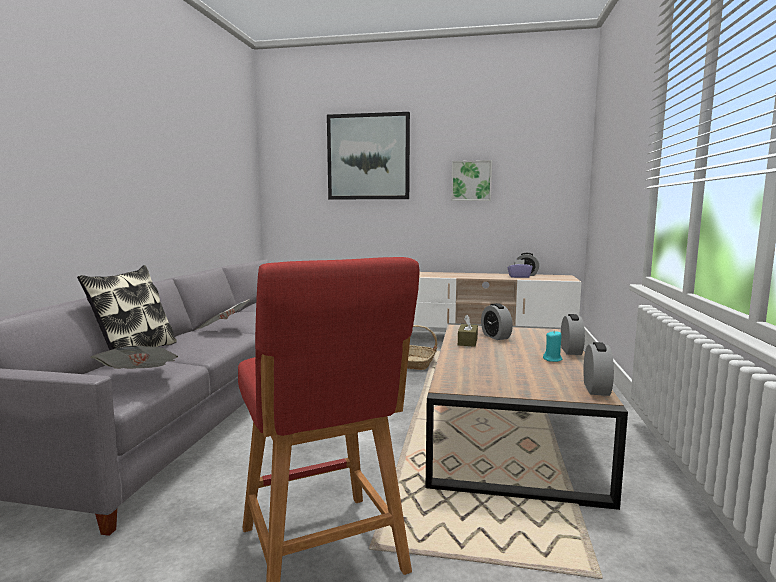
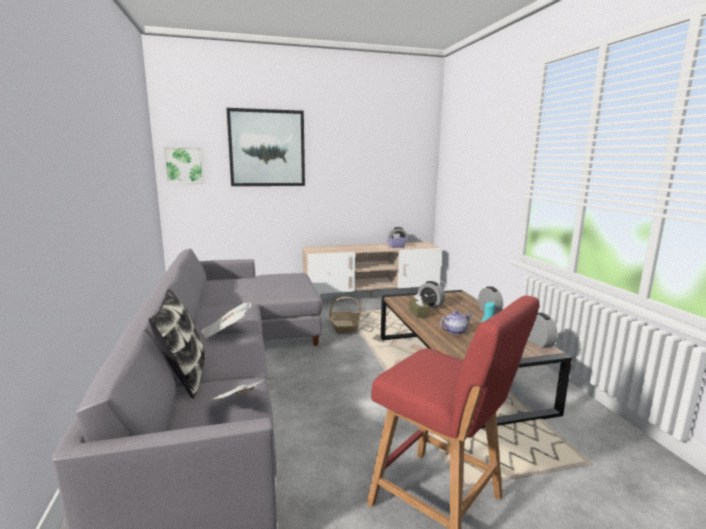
camera: 25 degrees left, 5 degrees up
picture [451,160,492,201] -> picture moved to [163,147,204,183]
none -> teapot [440,311,472,335]

